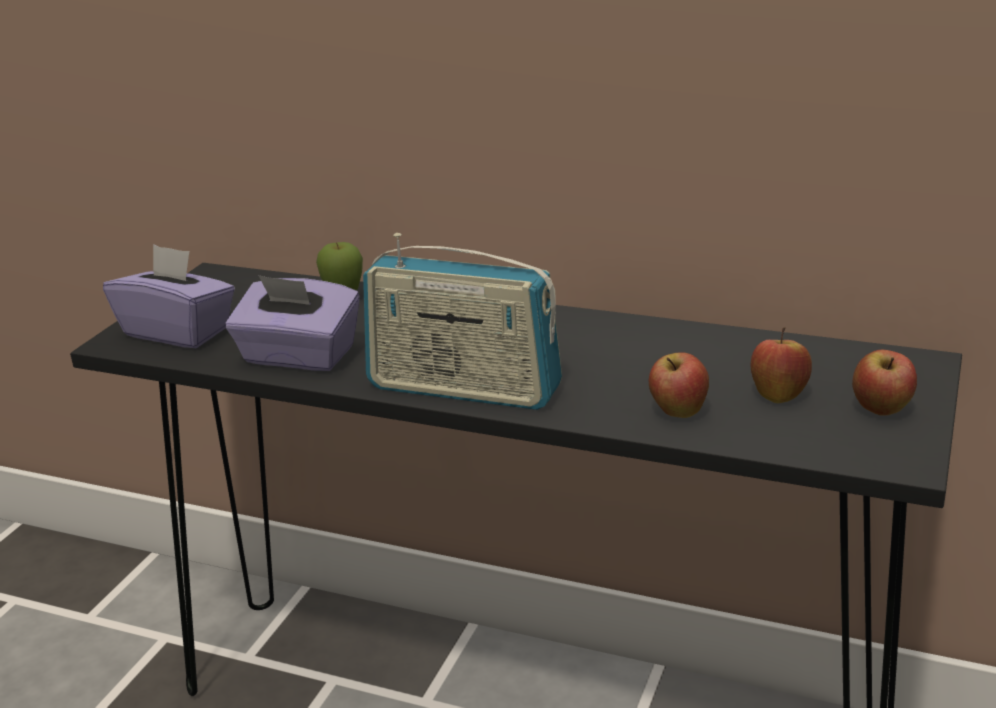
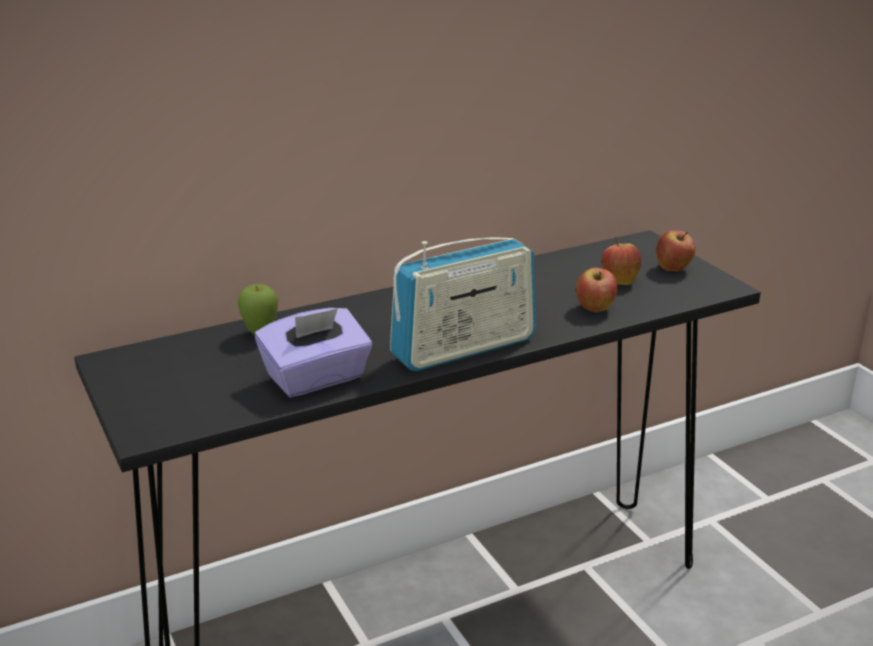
camera: 50 degrees left, 0 degrees up
purple tissue box [103,244,235,348] -> none

